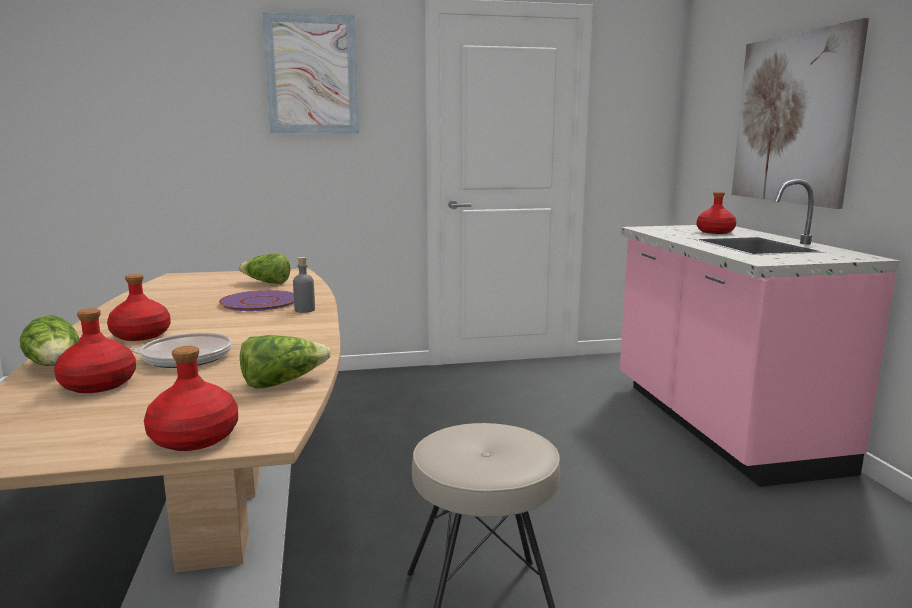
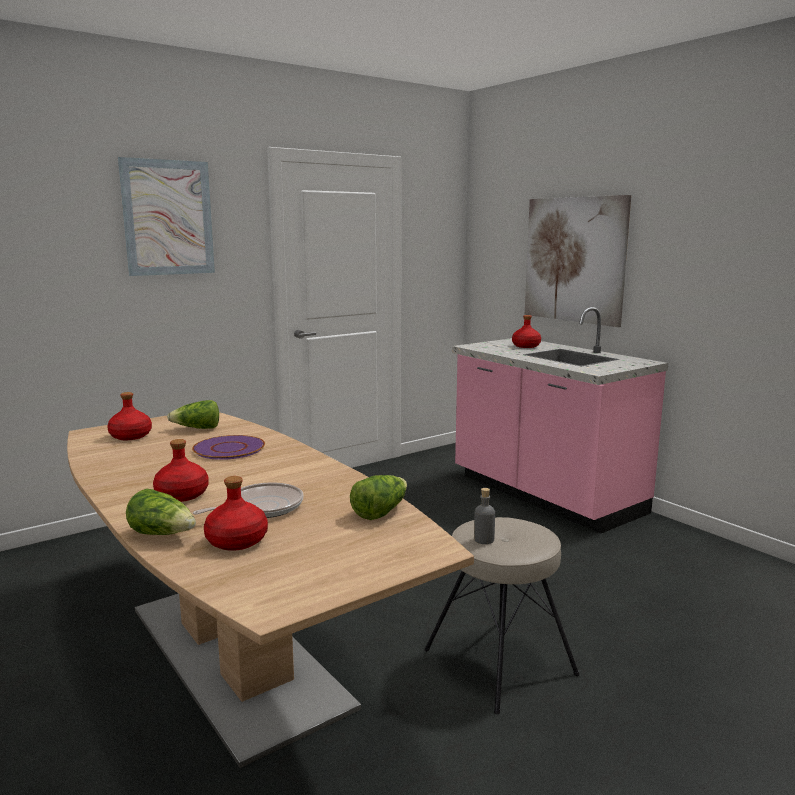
camera: 25 degrees left, 0 degrees up
red bottle [144,346,238,451] -> red bottle moved to [107,392,152,440]
grey bottle [293,257,315,313] -> grey bottle moved to [474,488,495,544]

